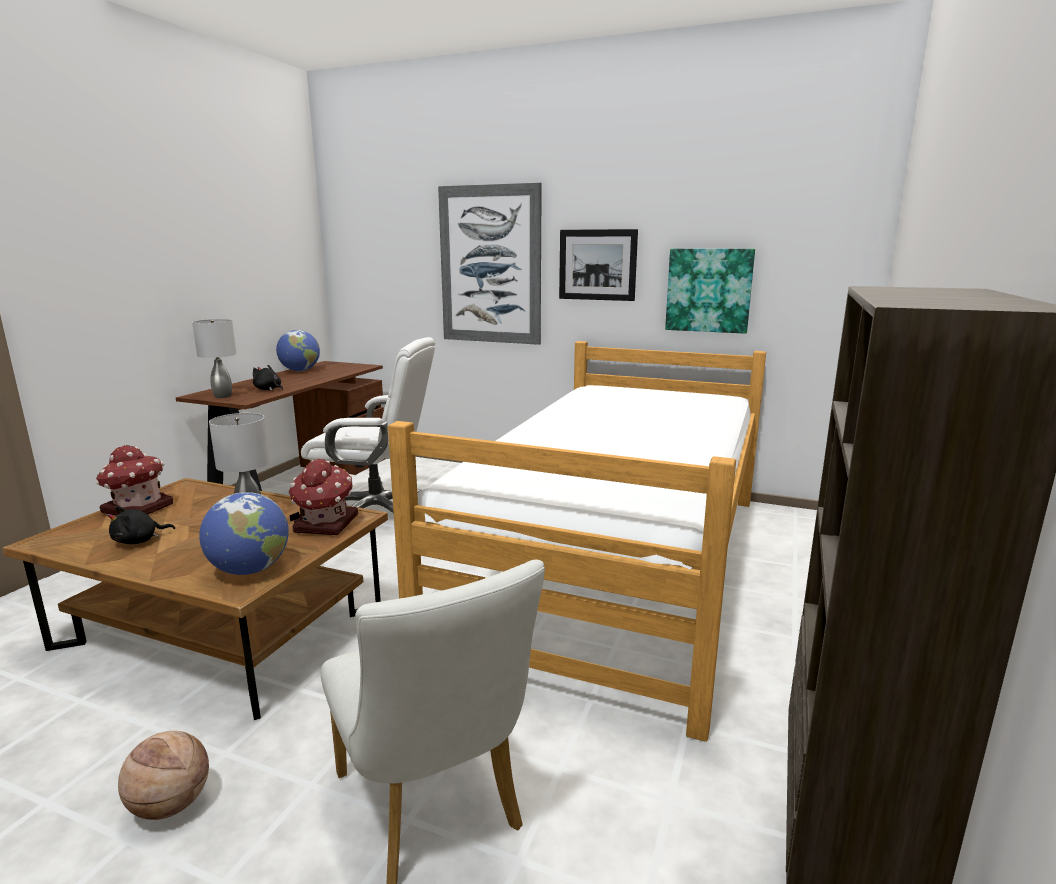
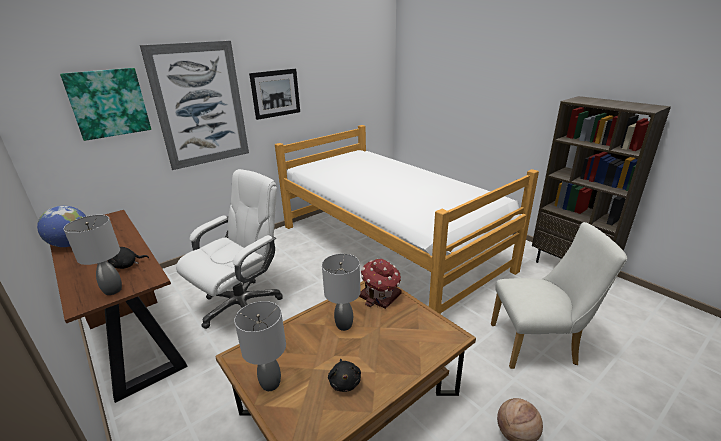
camera: 60 degrees left, 10 degrees up
toy house [95,444,173,515] -> grey table lamp [234,301,286,391]
globe [199,492,289,575] -> none
picture [665,249,755,334] -> picture moved to [60,68,151,141]

